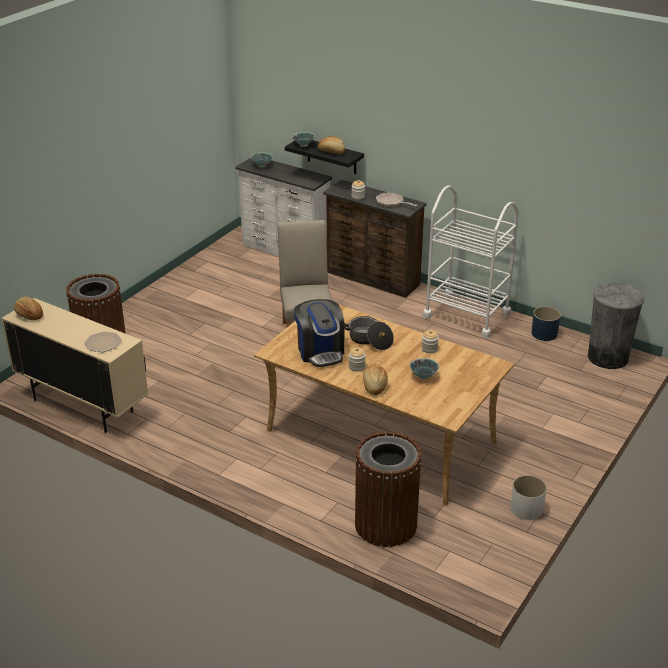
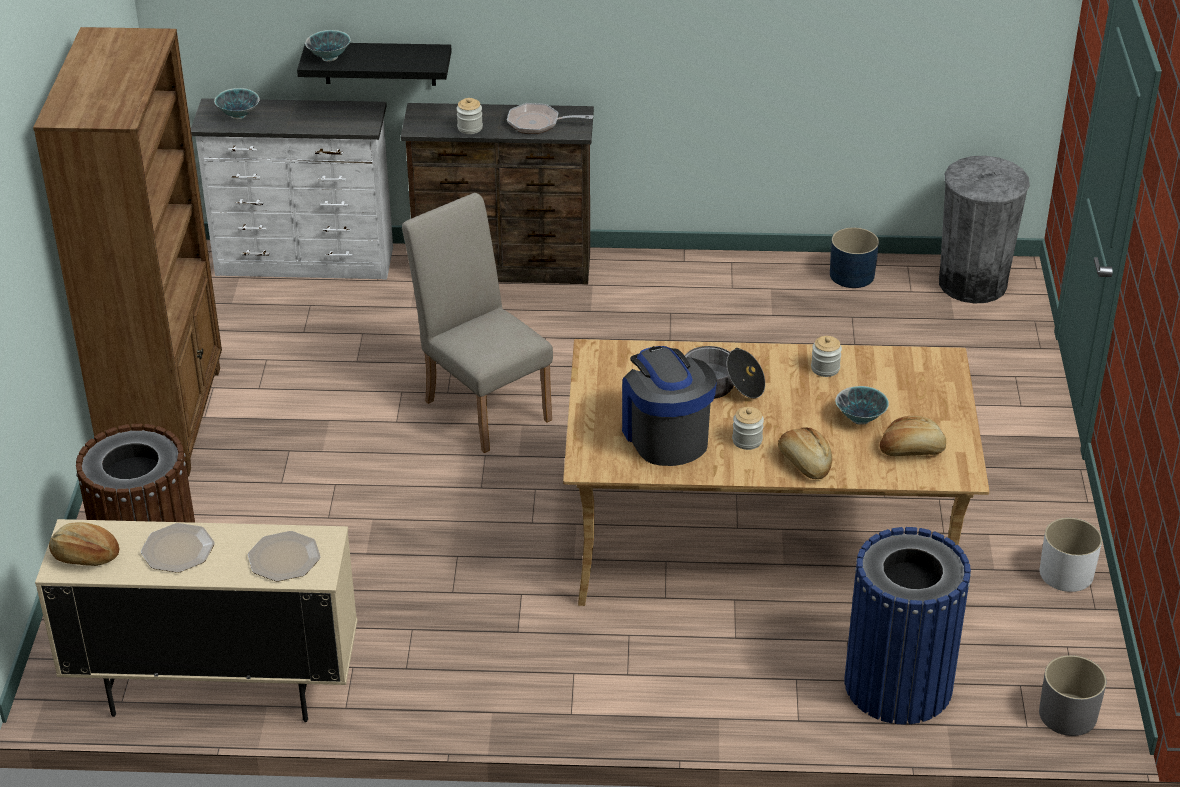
camera: 30 degrees left, 5 degrees up
coffee machine [294,299,345,367] -> coffee machine turned 150 degrees counterclockwise [622,346,717,466]
bread [318,136,345,154] -> bread moved to [880,415,946,456]
brown trash can [355,432,422,547] -> blue trash can [844,527,971,725]
white cart [423,185,519,338] -> none
none -> brown bookcase [33,27,222,477]
none -> plate [141,523,215,573]
none -> grey planter [1039,655,1107,736]

